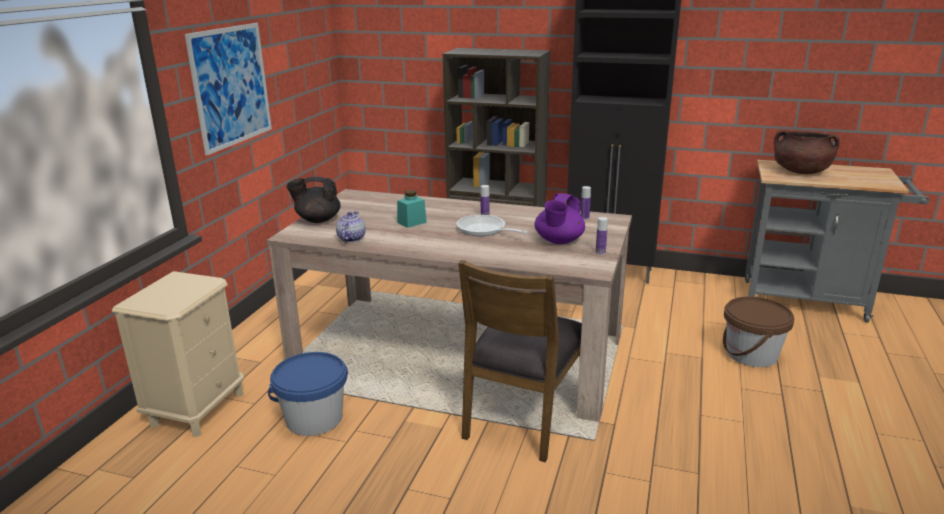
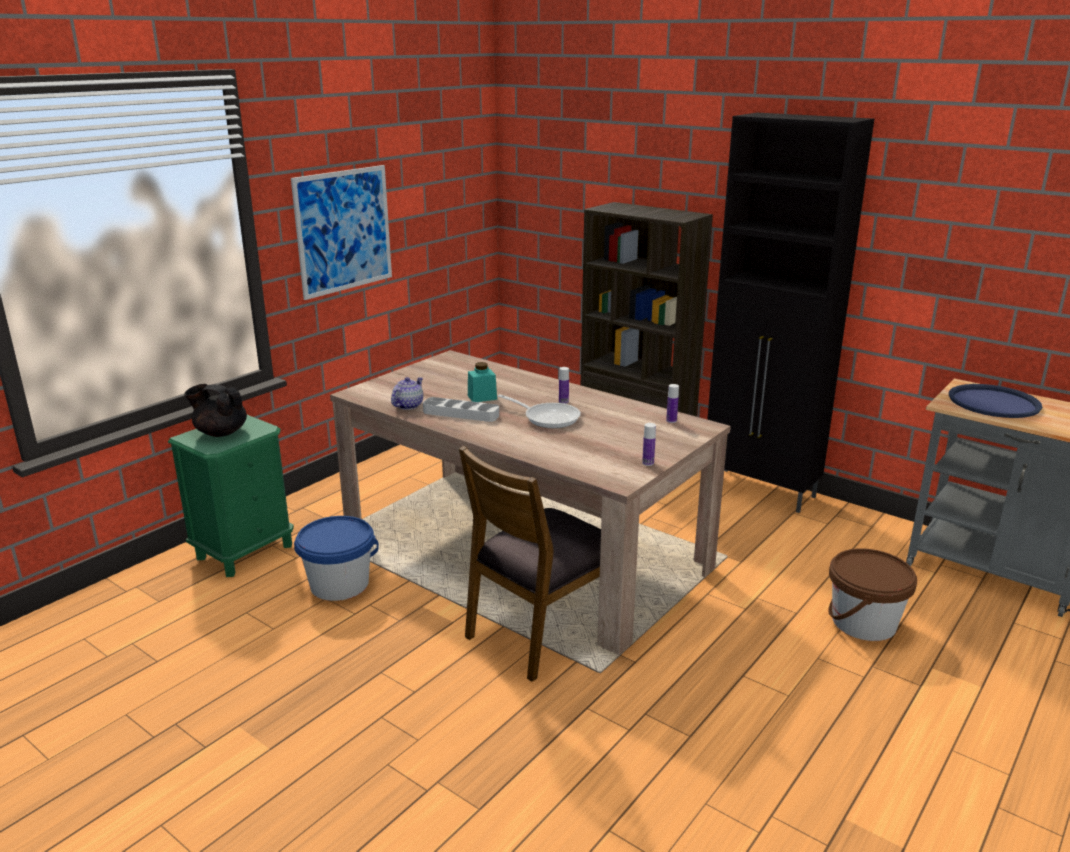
camera: 20 degrees right, 0 degrees up
beige nightstand [112,271,244,437] -> green nightstand [168,415,294,577]
black teapot [286,177,341,223] -> black teapot moved to [184,384,247,437]
frying pan [457,215,528,236] -> frying pan turned 150 degrees clockwise [498,395,581,428]
purple teapot [535,193,585,244] -> none
brown cooking pot [774,131,840,174] -> blue tray [949,384,1042,418]
none -> grey tray [423,397,499,422]

